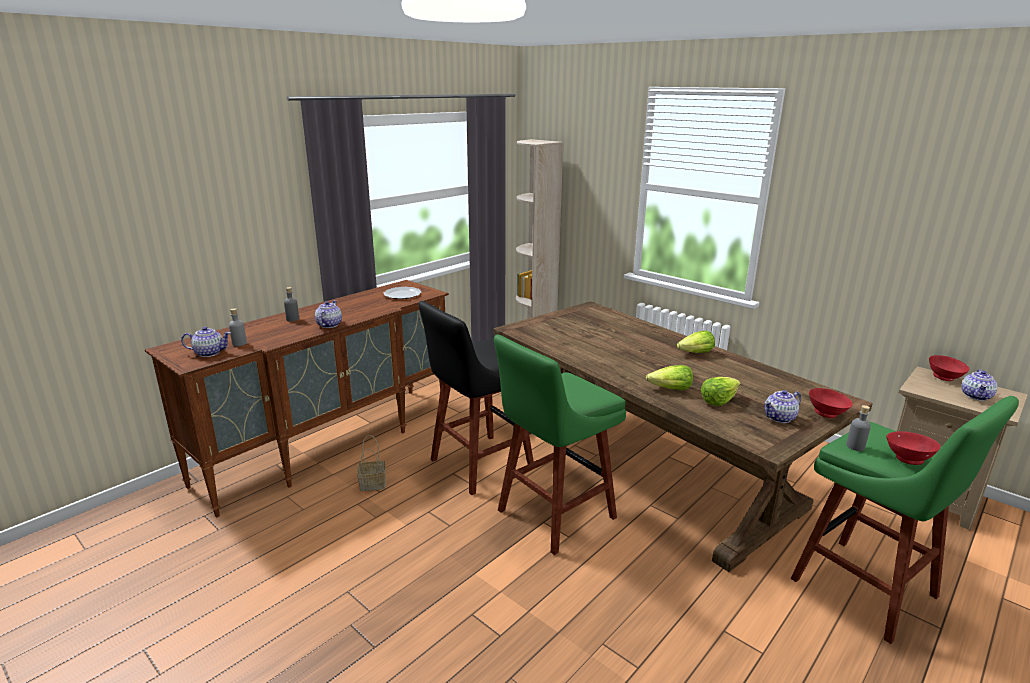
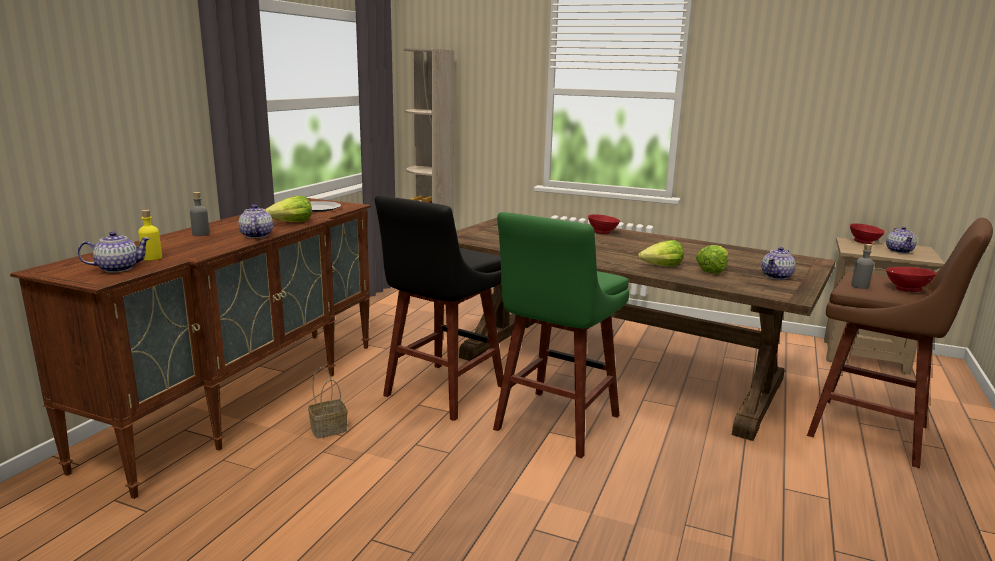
camera: 20 degrees left, 5 degrees down
grey bottle [229,308,247,346] -> yellow bottle [138,210,162,261]
lettuce [677,331,715,353] -> lettuce moved to [265,195,312,222]
green stool [791,396,1019,644] -> brown stool [807,218,993,468]
red bowl [809,388,853,418] -> red bowl moved to [588,214,620,234]

